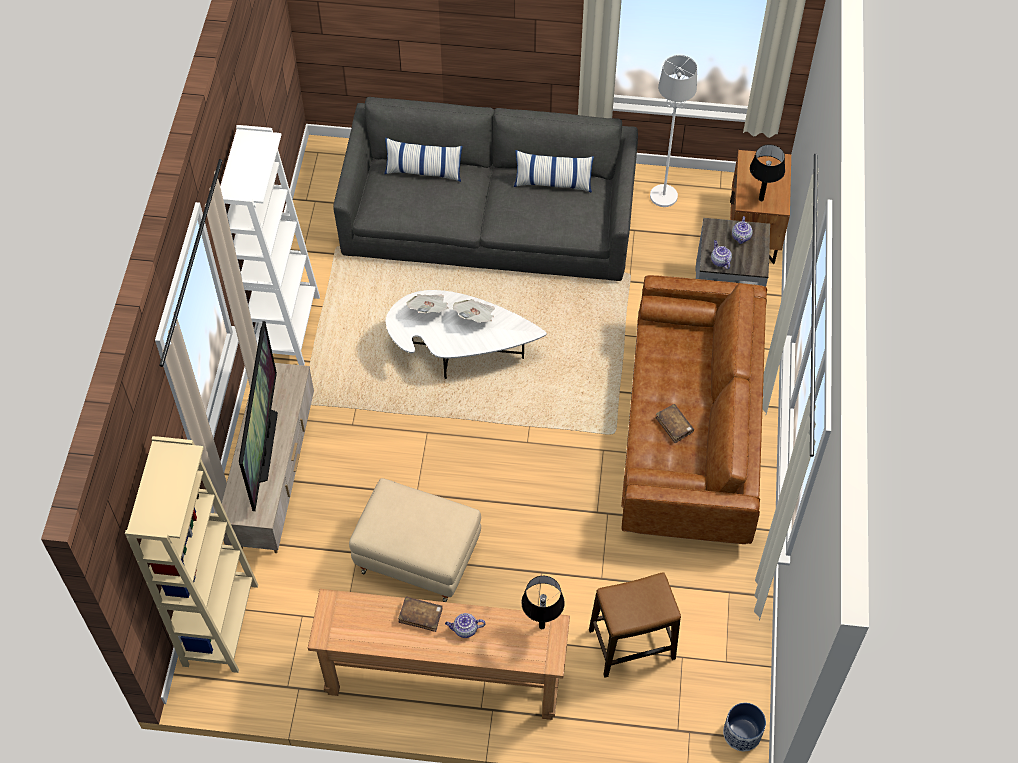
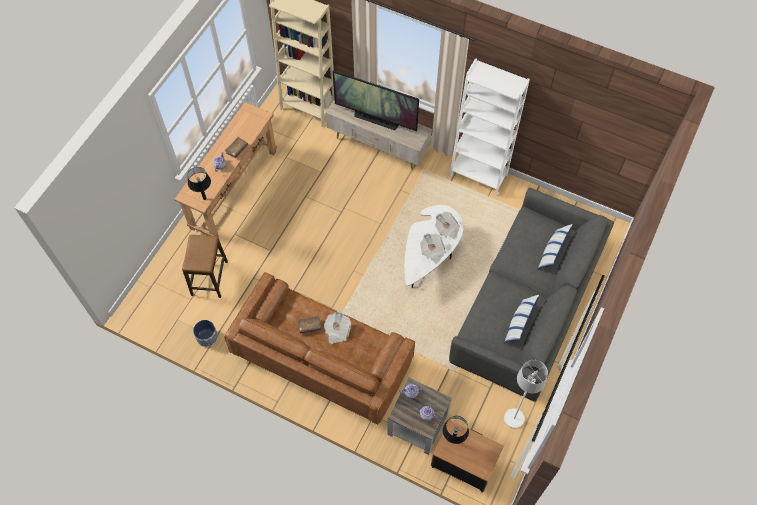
camera: 110 degrees right, 5 degrees up
beige ottoman [349,478,481,602] -> none
planter [723,703,766,751] -> planter moved to [193,320,218,347]
none -> newspaper [324,311,351,344]

